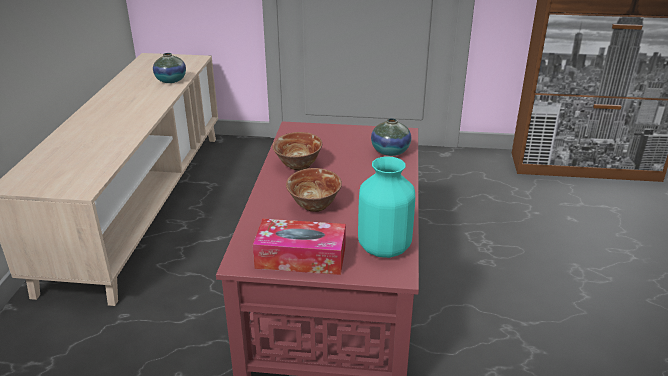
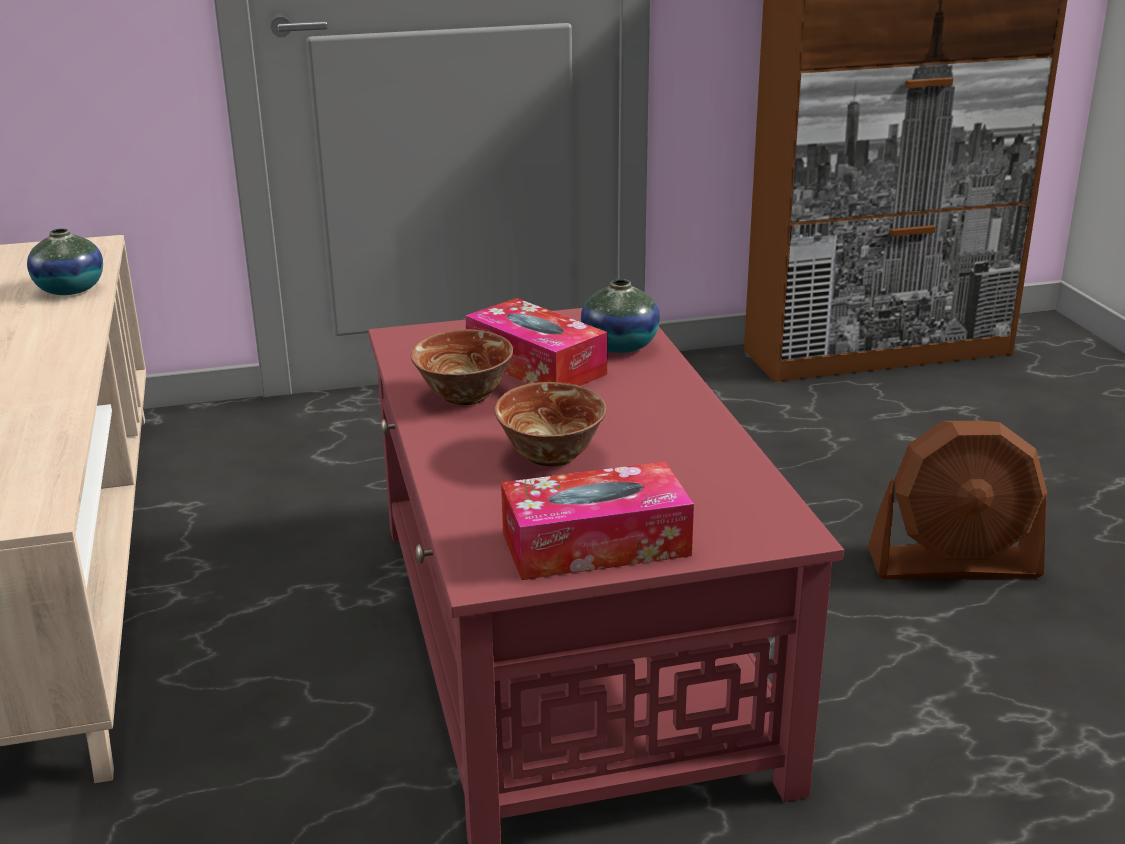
camera: 20 degrees left, 5 degrees down
turquoise vase [358,156,415,258] -> none
none -> tissue box [465,298,608,386]
none -> brown fan [868,421,1047,579]

